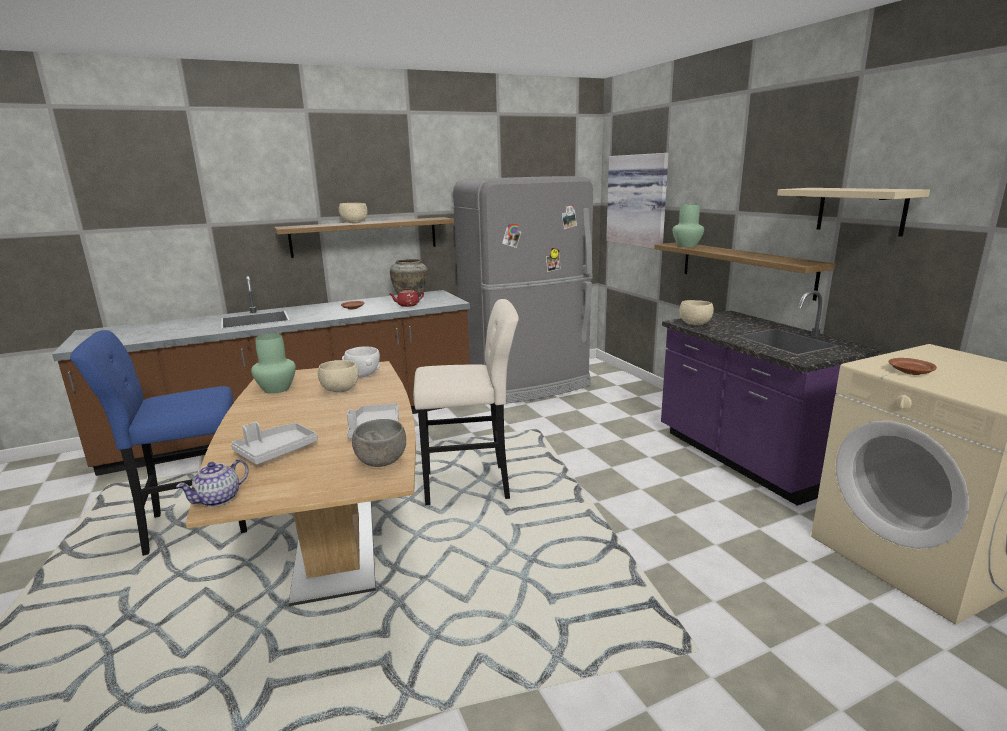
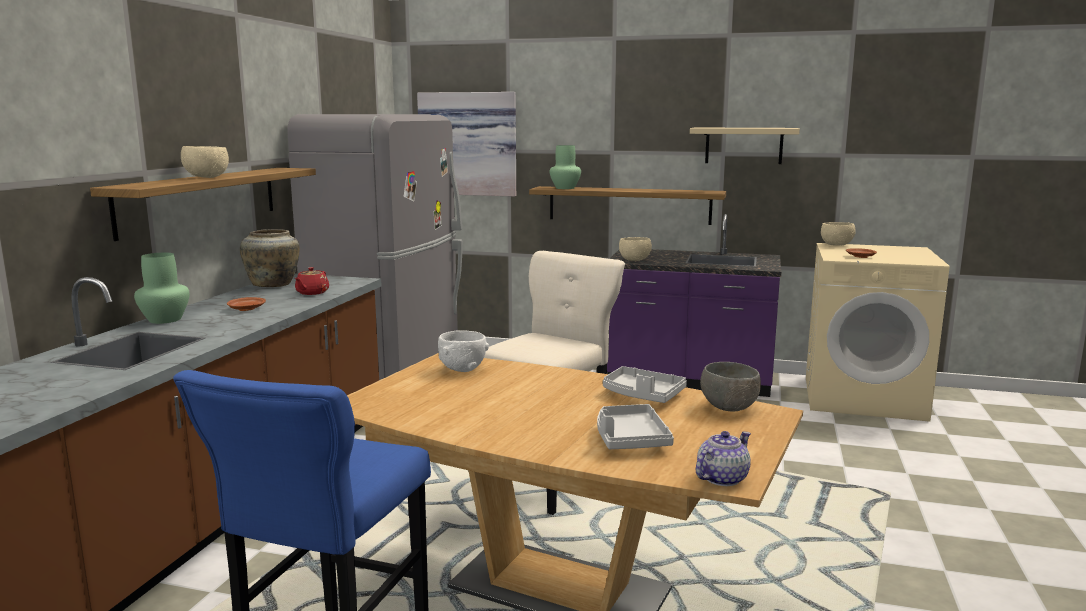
camera: 50 degrees left, 5 degrees down
teapot [176,459,249,507] -> teapot turned 120 degrees counterclockwise [696,431,751,486]
green vase [251,333,296,394] -> green vase moved to [134,253,190,324]
beige bowl [318,360,359,392] -> beige bowl moved to [821,222,856,246]

